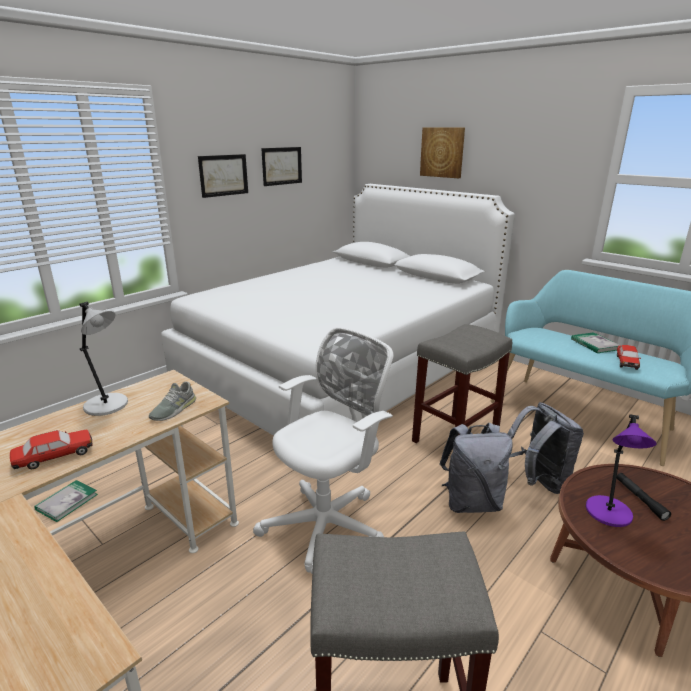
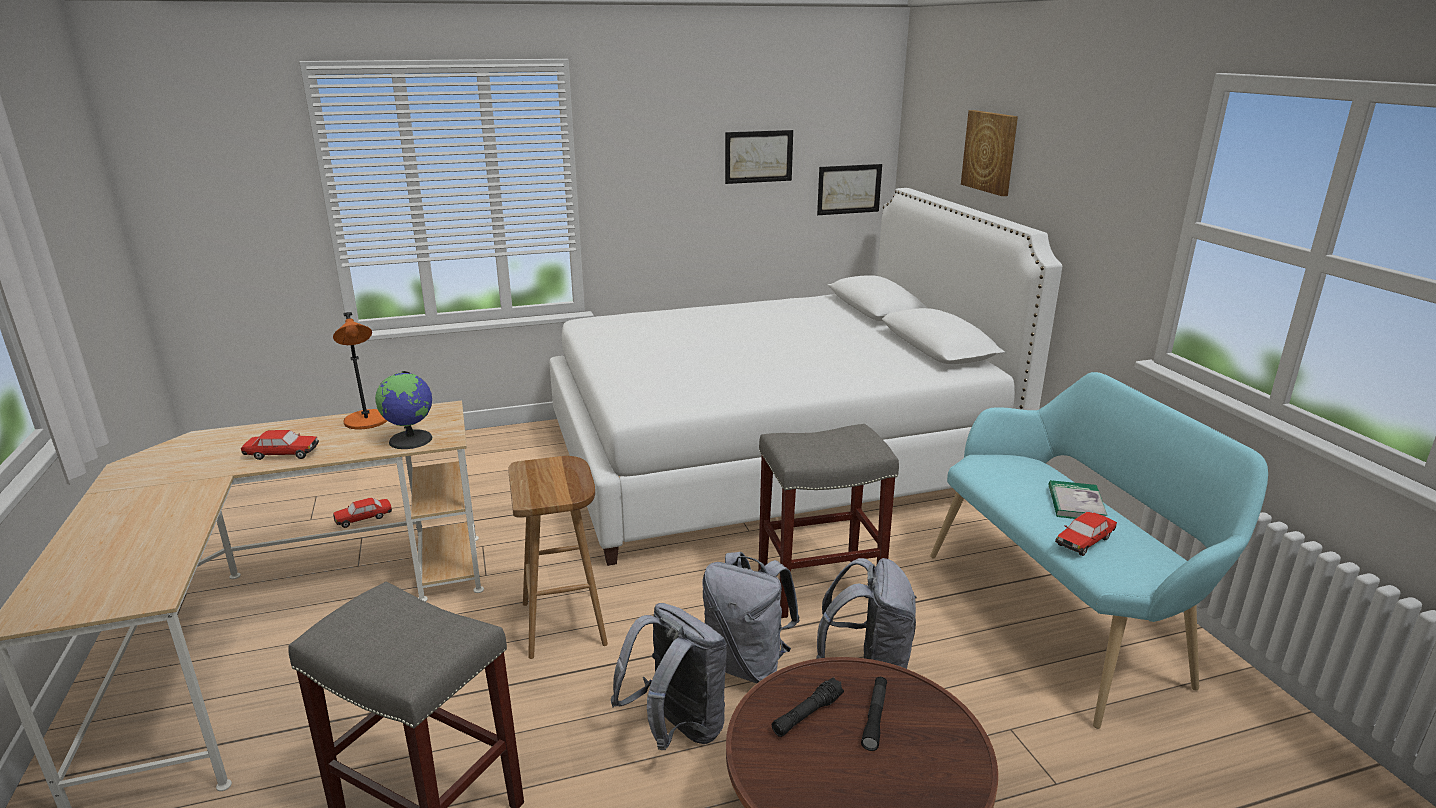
camera: 30 degrees right, 0 degrees up
book [34,480,98,522] -> toy car [333,498,392,528]
grey table lamp [79,302,128,416] -> orange table lamp [333,312,387,429]
grey shoe [149,382,196,421] -> globe [375,371,433,449]
picture [198,154,248,198] -> picture moved to [817,164,882,215]
white office chair [253,327,394,573] -> brown stool [508,456,608,659]
purple table lamp [586,414,657,527] -> black flashlight [772,677,844,737]
none -> grey backpack [611,603,727,750]

